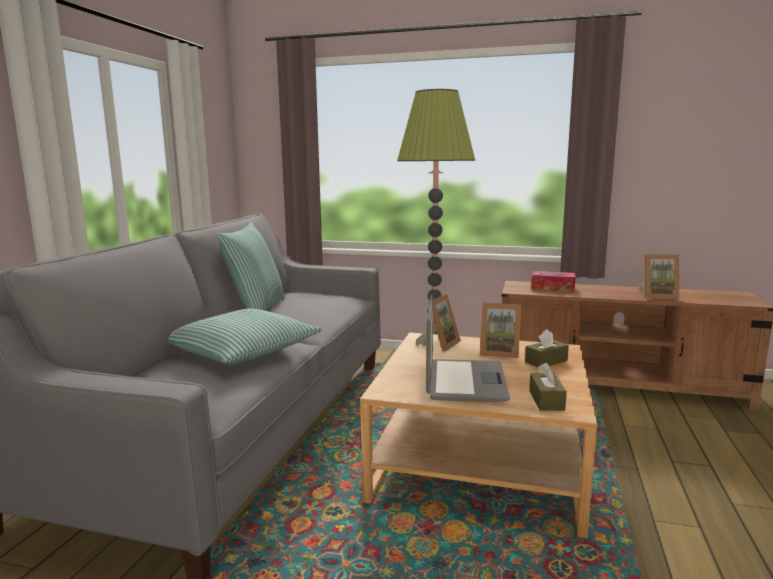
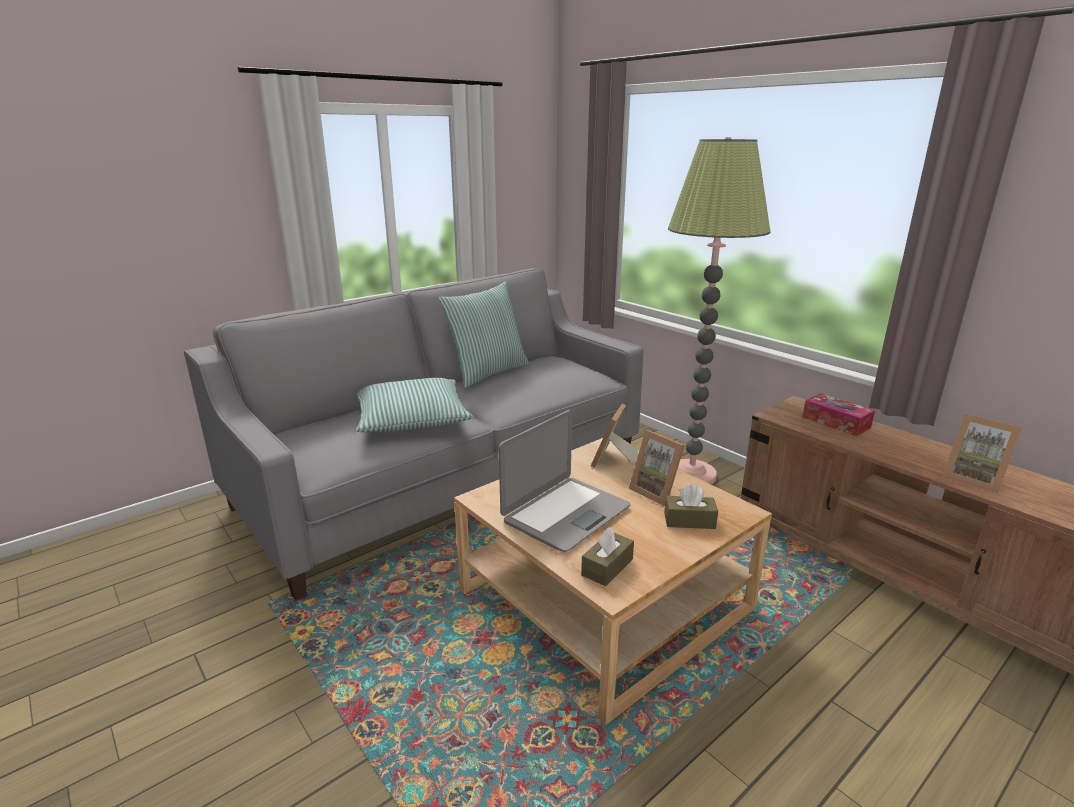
camera: 35 degrees right, 10 degrees up
picture frame [416,294,461,352] -> picture frame turned 135 degrees clockwise [591,403,638,468]

